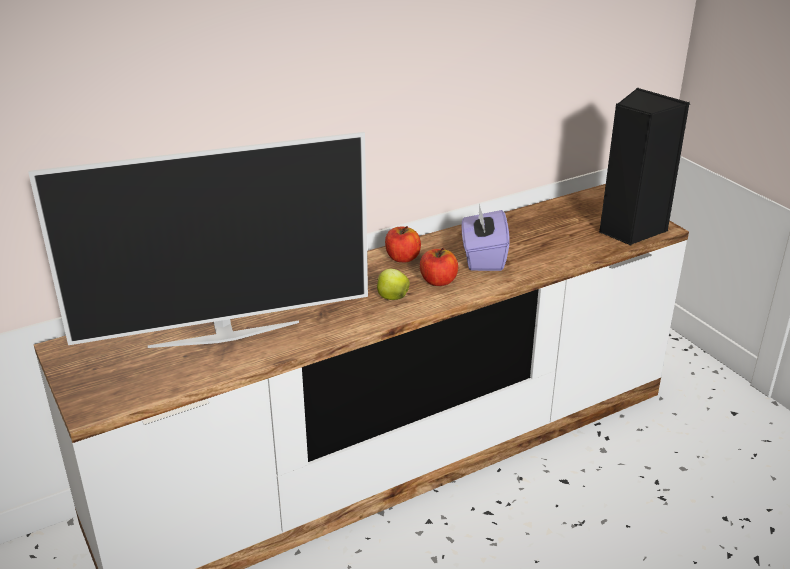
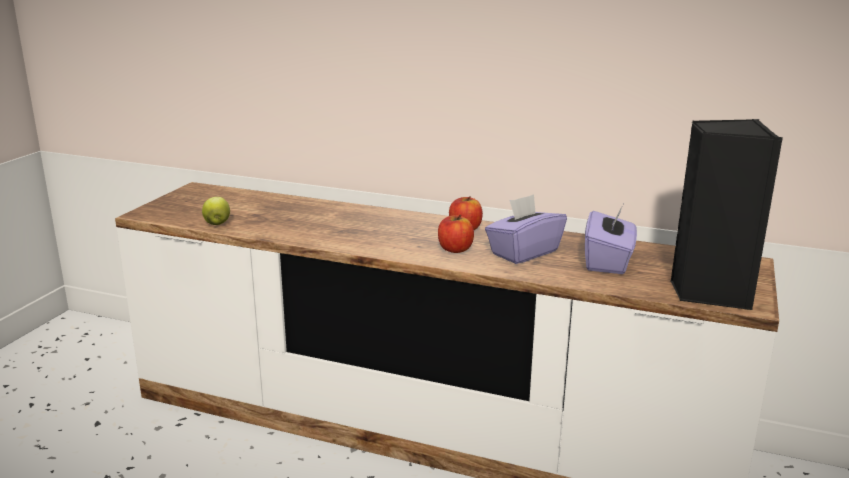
camera: 50 degrees right, 10 degrees down
television [28,132,368,348] -> none
apple [377,269,410,300] -> apple moved to [202,197,230,225]
none -> purple tissue box [585,205,637,274]

